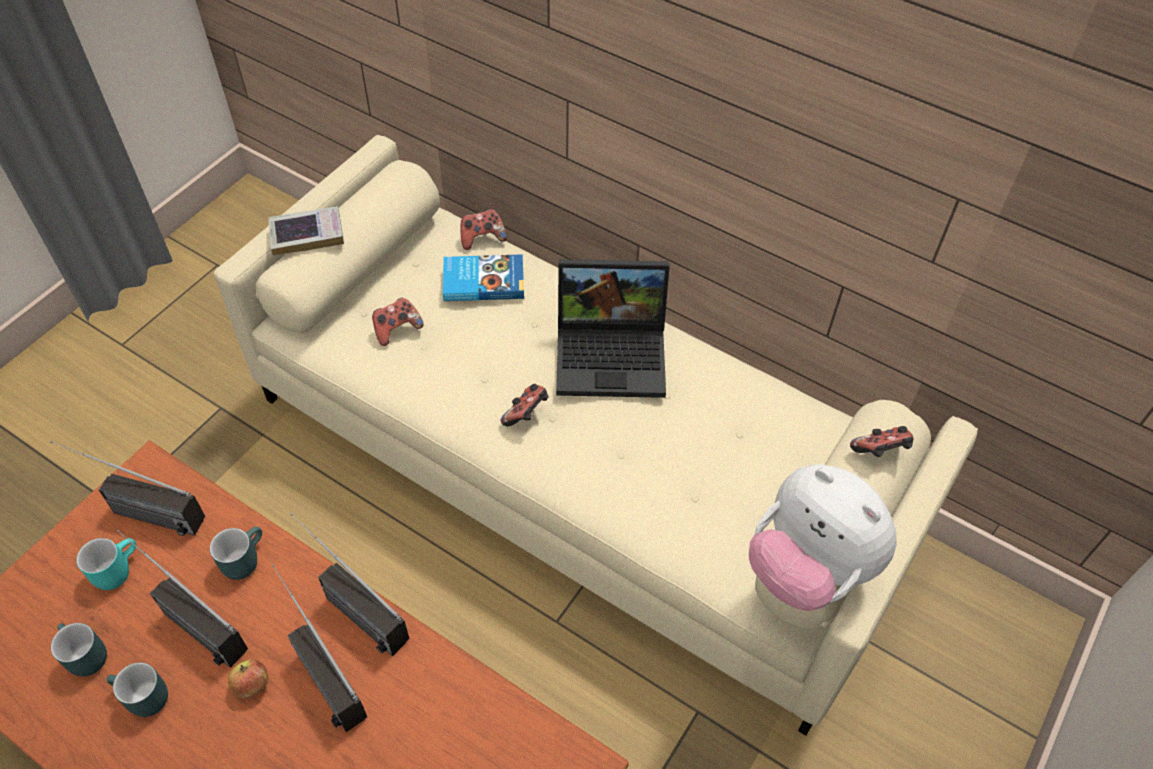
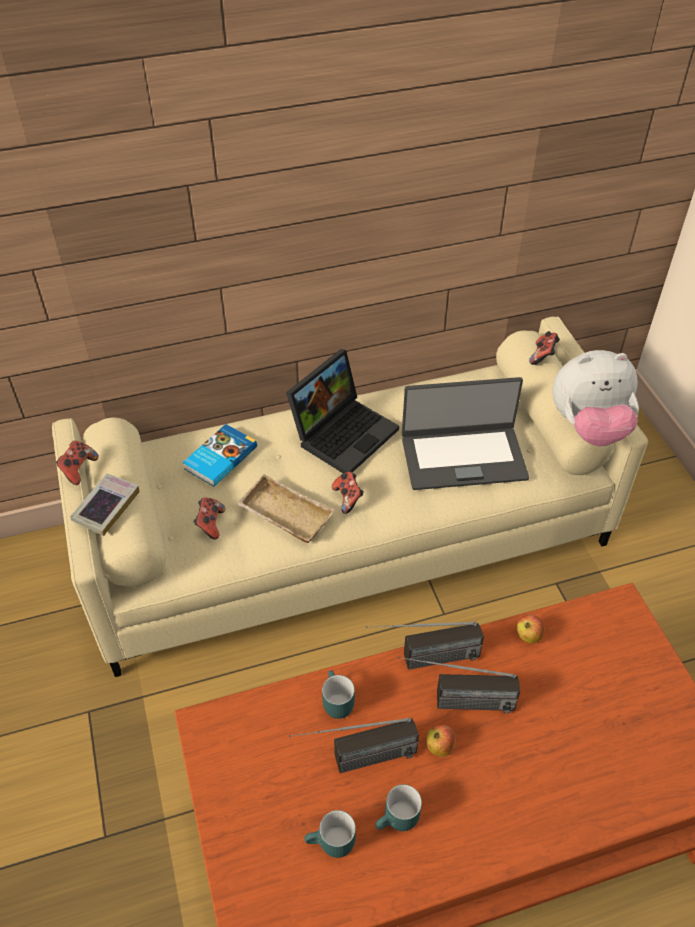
camera: 50 degrees left, 5 degrees down
radio [50,441,205,536] -> none
turquoise mug [76,538,137,590] -> none
game controller [460,209,507,250] -> game controller moved to [56,441,99,485]
none -> beige tray [236,474,335,543]
none -> laptop [402,377,529,490]
none -> apple [517,614,544,643]

